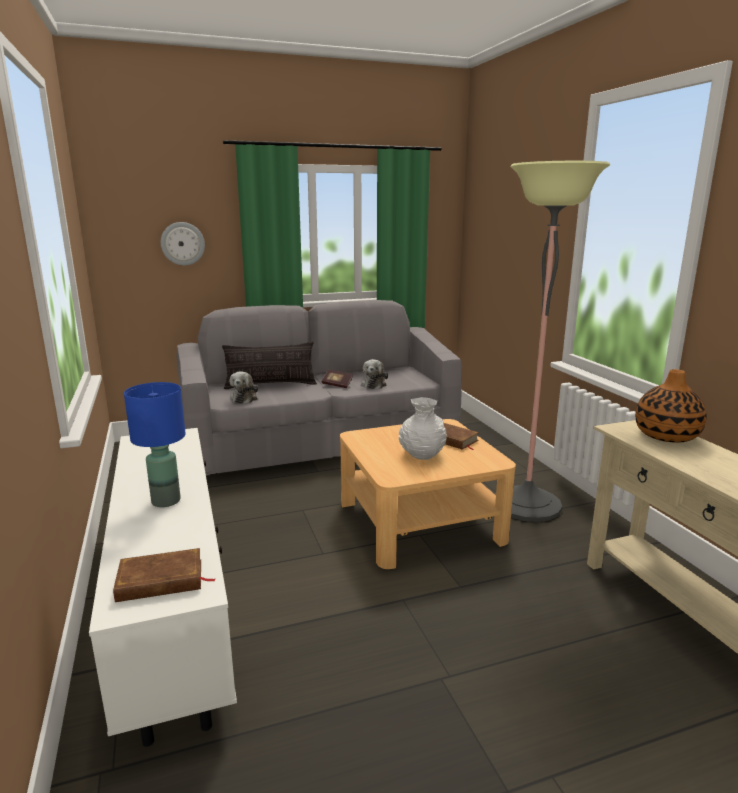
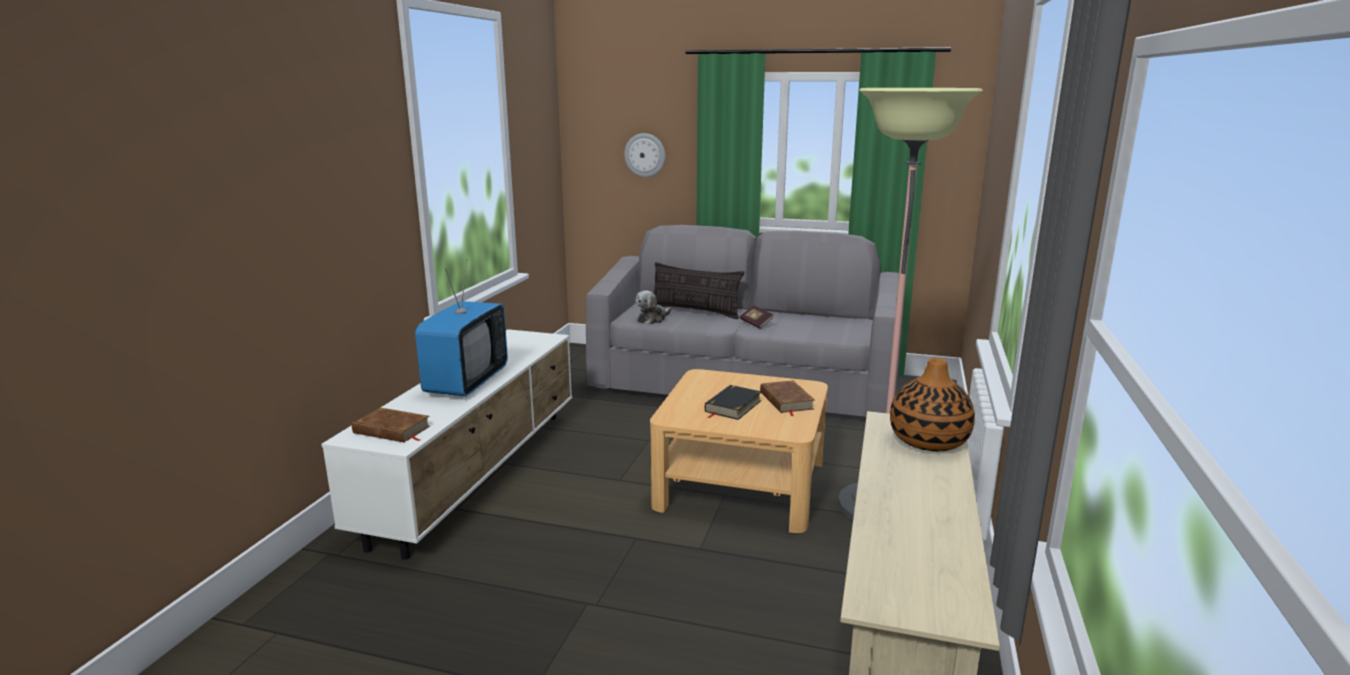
camera: 35 degrees right, 0 degrees up
blue table lamp [124,382,186,507] -> television [415,259,508,397]
plush toy [361,359,388,389] -> none
white vase [399,397,446,460] -> black book [705,385,762,420]

